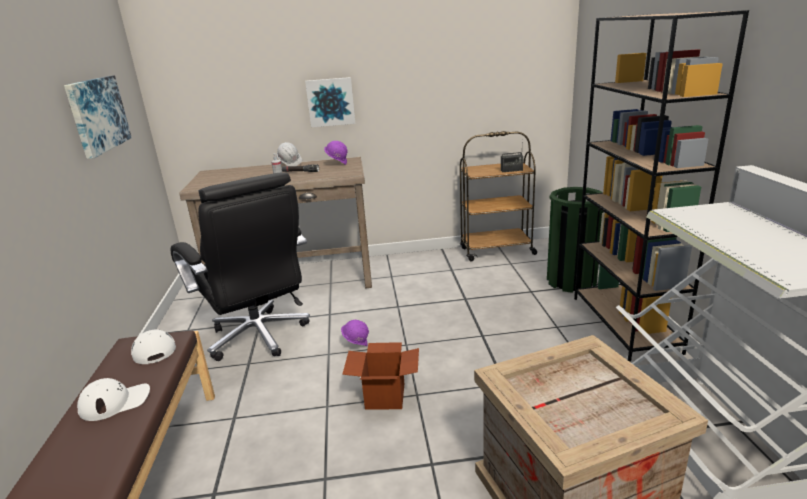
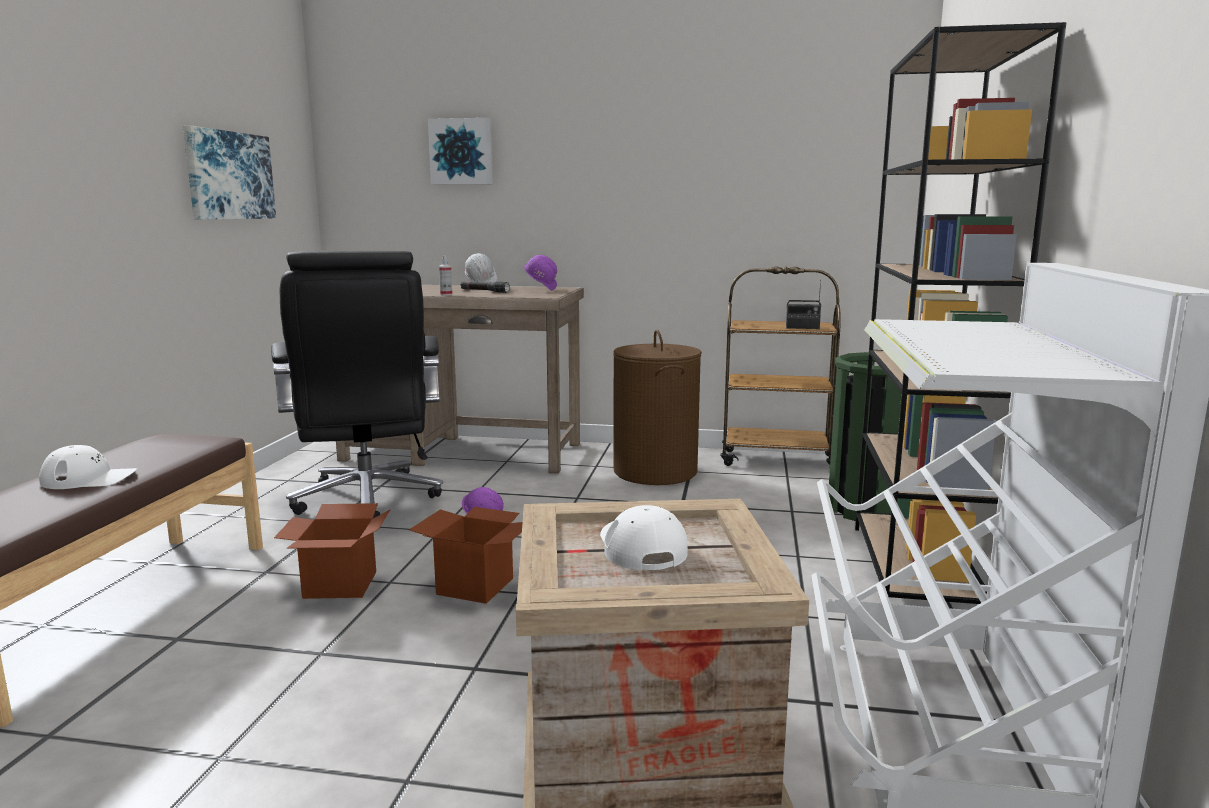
camera: 15 degrees right, 10 degrees down
white cap [131,329,176,364] -> white cap moved to [600,505,688,571]
picture [305,77,355,127] -> picture moved to [428,118,493,185]
none -> cardboard box [274,503,390,599]
none -> brown laundry basket [613,330,702,485]

